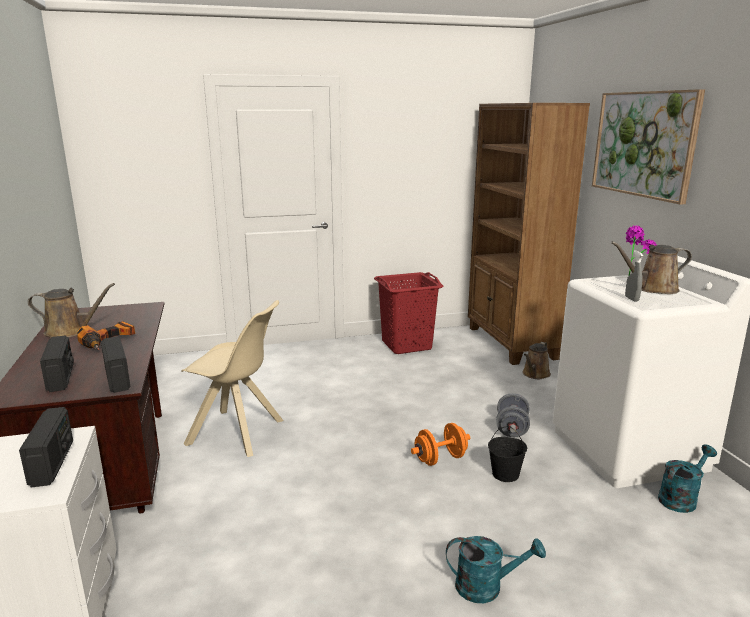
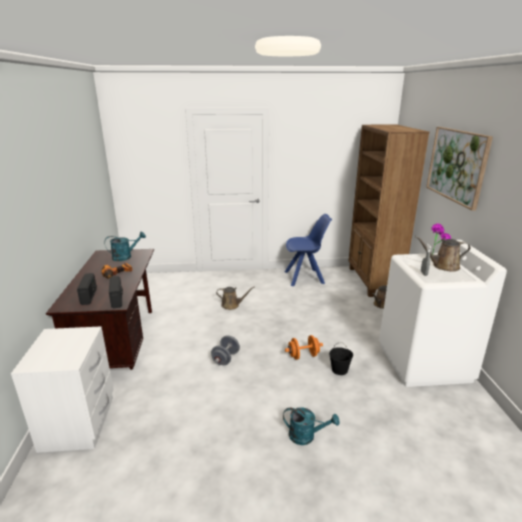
camera: 10 degrees right, 5 degrees up
radio [19,407,73,487] -> none
brown watering can [28,283,115,338] -> brown watering can moved to [216,287,255,310]
beige chair [181,300,284,457] -> none
red laundry basket [374,272,443,354] -> blue chair [285,214,332,286]
grey dumbbell [496,393,530,437] -> grey dumbbell moved to [211,335,240,365]
turquoise watering can [658,444,717,513] -> turquoise watering can moved to [105,232,146,261]

